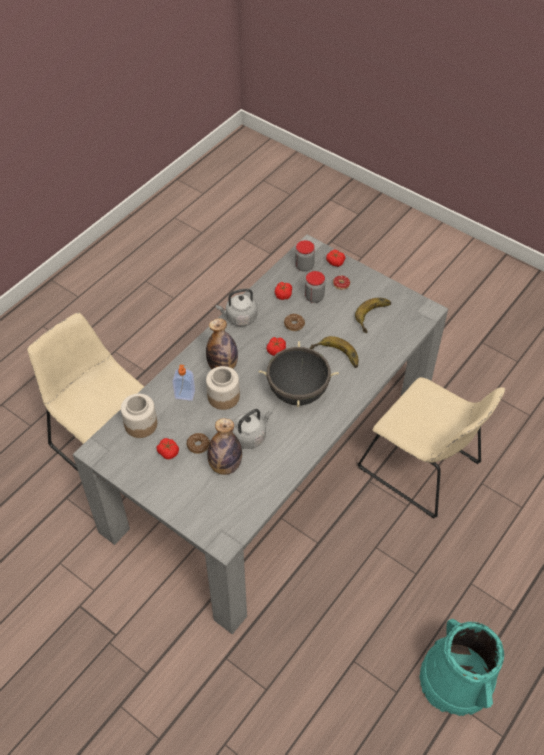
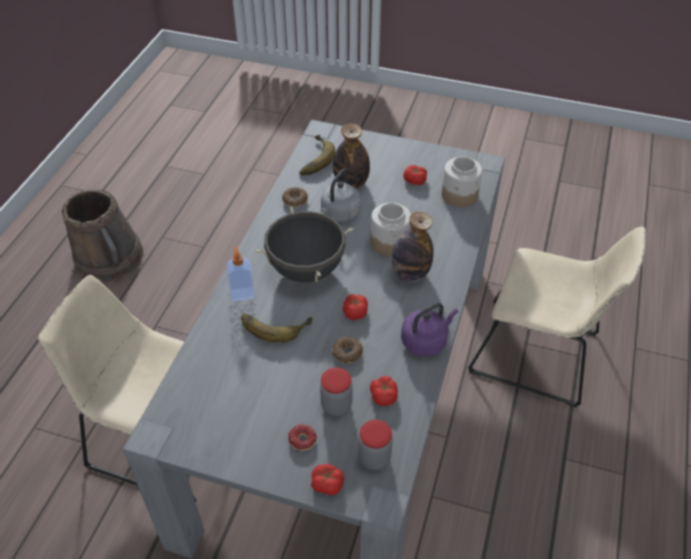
camera: 160 degrees right, 5 degrees down
soap dispenser [172,365,195,401] -> soap dispenser moved to [226,247,255,302]
donut [187,433,210,454] -> donut moved to [282,187,308,207]
grey kettle [216,288,258,326] -> purple kettle [401,303,458,357]
banana [355,298,391,333] -> banana moved to [300,135,335,175]
turquoise bucket [419,619,504,716] -> brown bucket [62,189,143,282]

